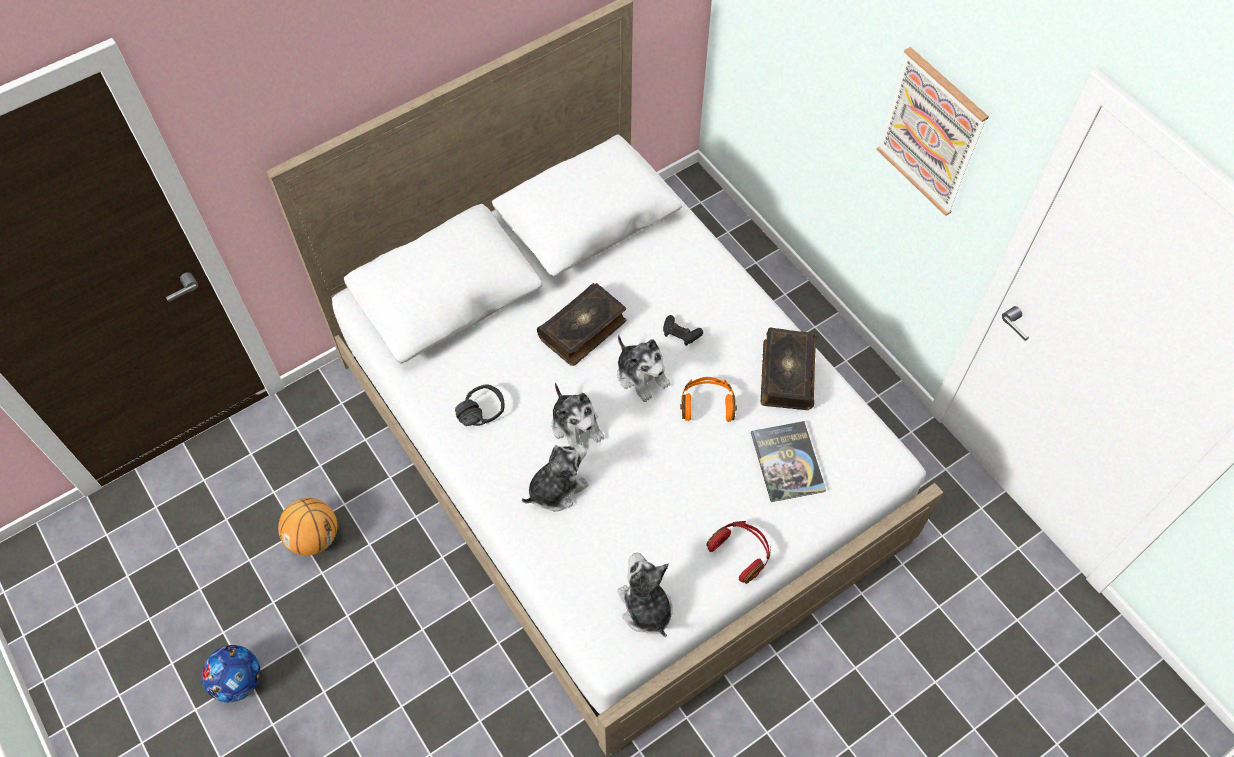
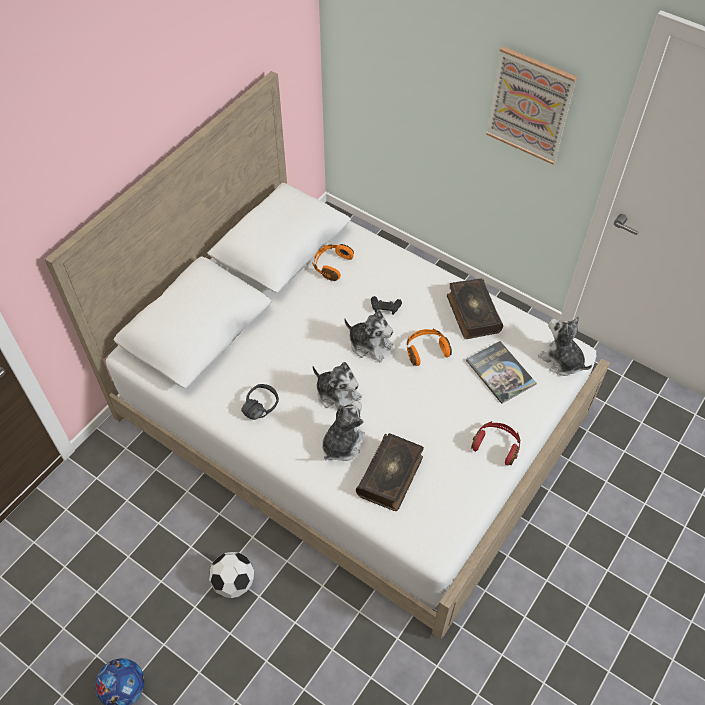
camera: 20 degrees left, 5 degrees down
basketball [278,498,337,556] -> none
book [537,283,626,366] -> book moved to [356,433,424,511]
plush toy [617,553,673,637] -> plush toy moved to [538,316,592,376]
none -> football [209,552,254,598]
none -> orange headphones [312,244,354,281]

